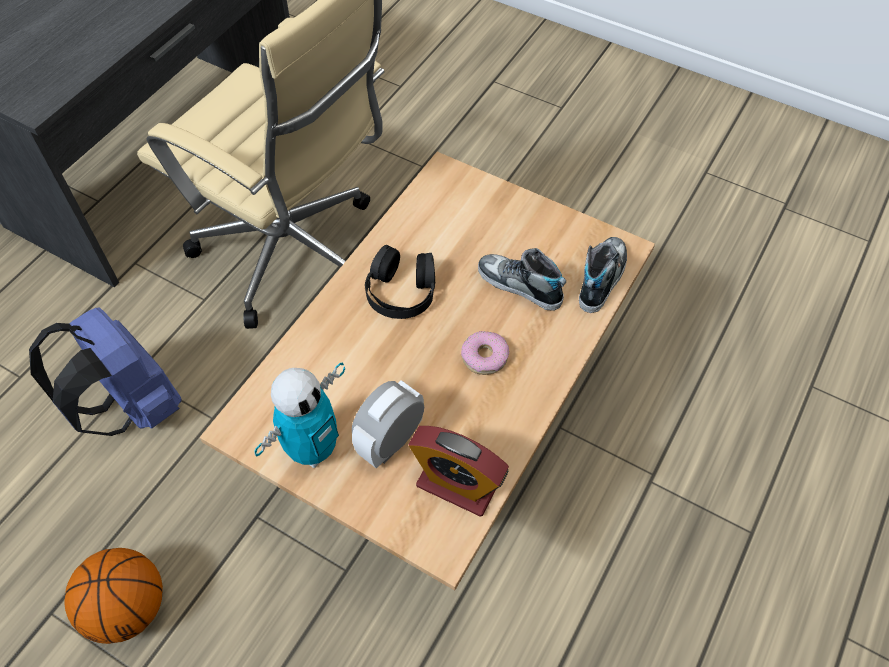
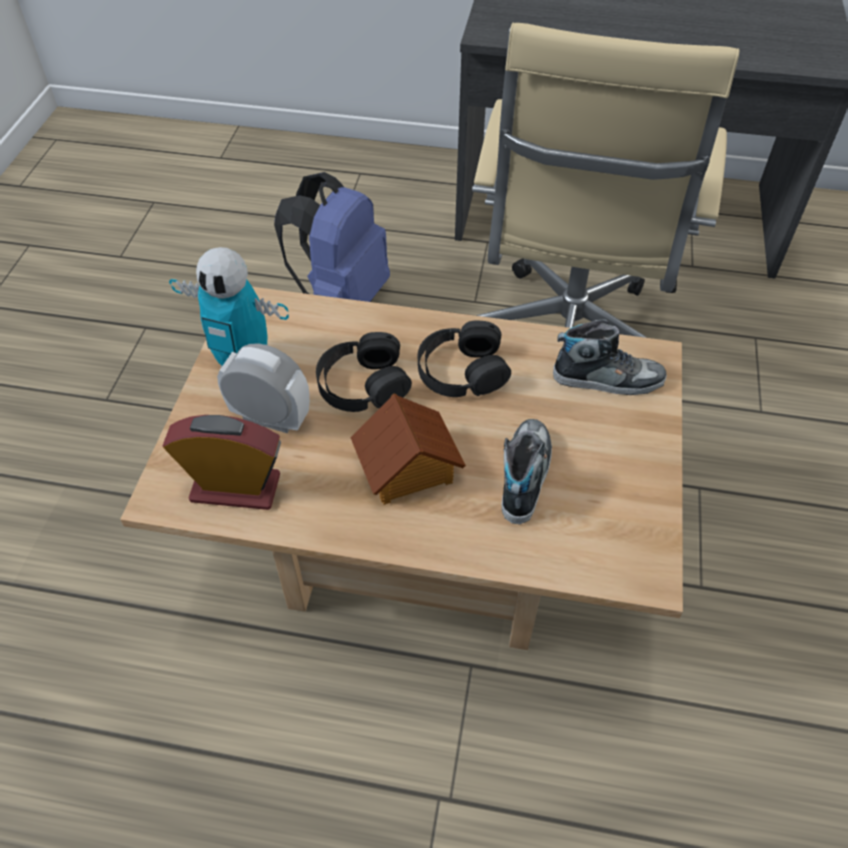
camera: 70 degrees right, 5 degrees down
basketball [64,548,163,644] -> none
alarm clock [408,426,509,517] -> alarm clock turned 90 degrees clockwise [163,415,281,510]
donut [461,331,509,375] -> toy house [351,393,466,505]
shoe [579,237,627,313] -> shoe moved to [553,319,666,395]
none -> black headphones [316,332,412,412]

